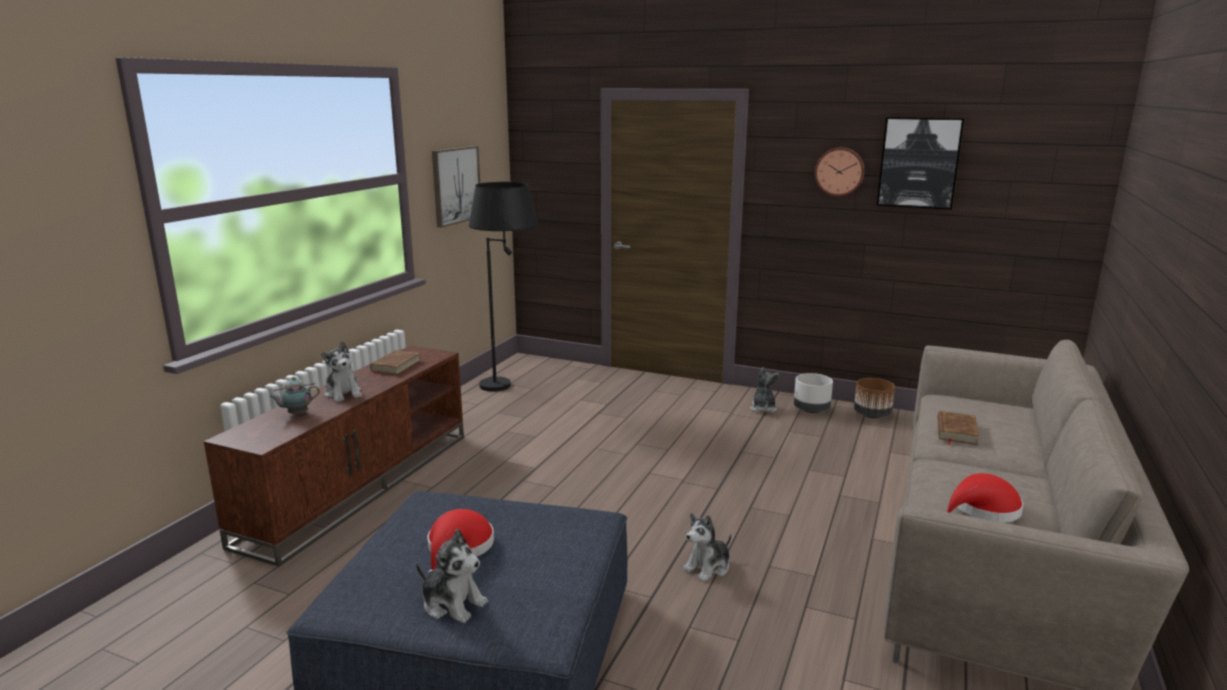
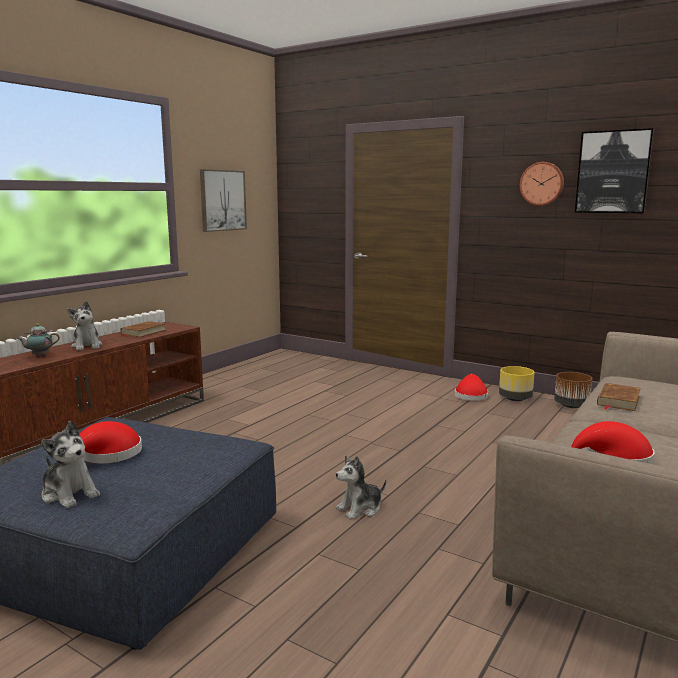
camera: 10 degrees right, 5 degrees down
black floor lamp [469,182,538,392] -> none
plush toy [750,367,779,413] -> red hat [455,374,488,401]
grey planter [794,373,833,413] -> yellow planter [499,366,535,401]

